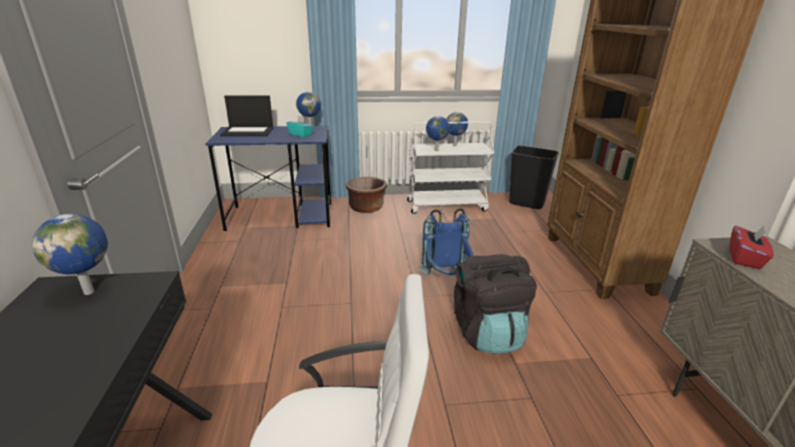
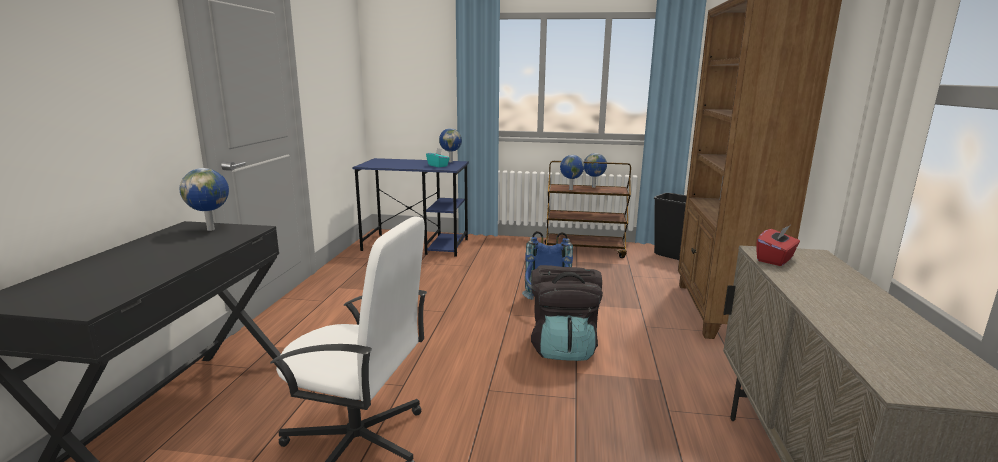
camera: 15 degrees right, 10 degrees down
laptop [220,95,273,136] -> none
brown planter [346,177,387,213] -> none
white cart [407,121,494,214] -> brown cart [544,161,631,258]

